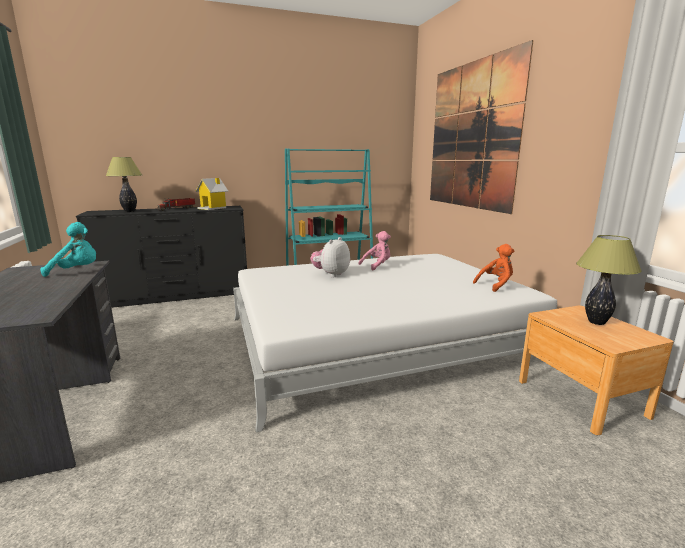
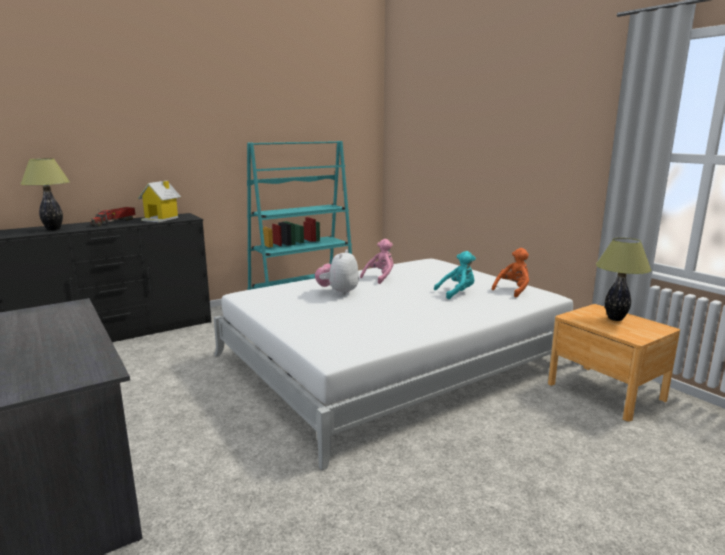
camera: 15 degrees left, 0 degrees up
turquoise plush toy [40,222,96,277] -> turquoise plush toy moved to [434,251,476,299]
picture [430,40,534,214] -> none

